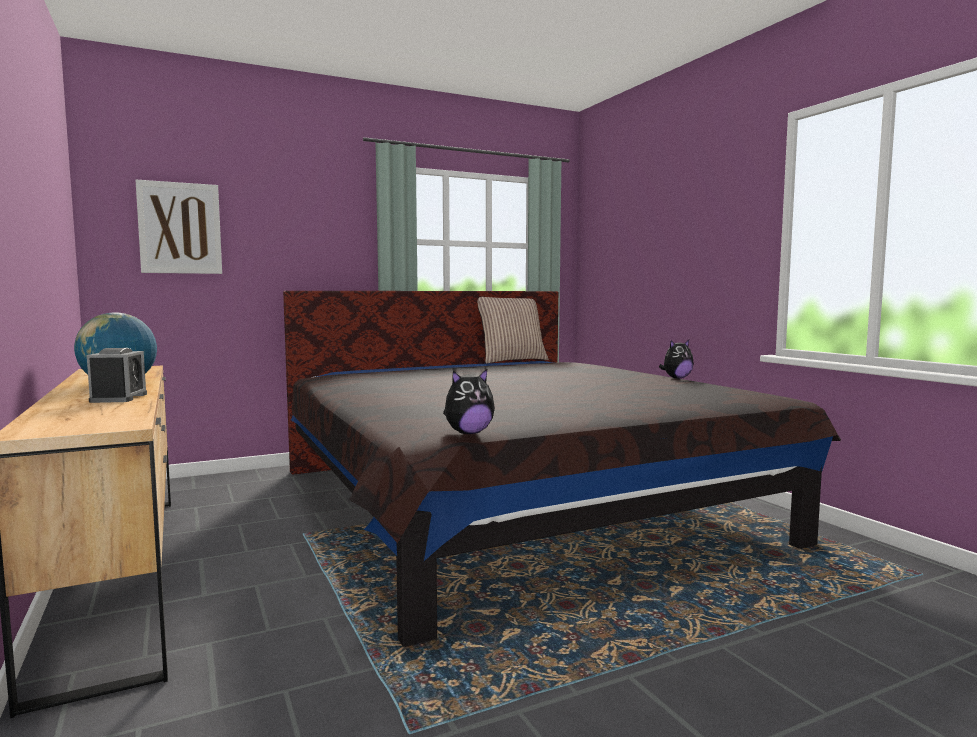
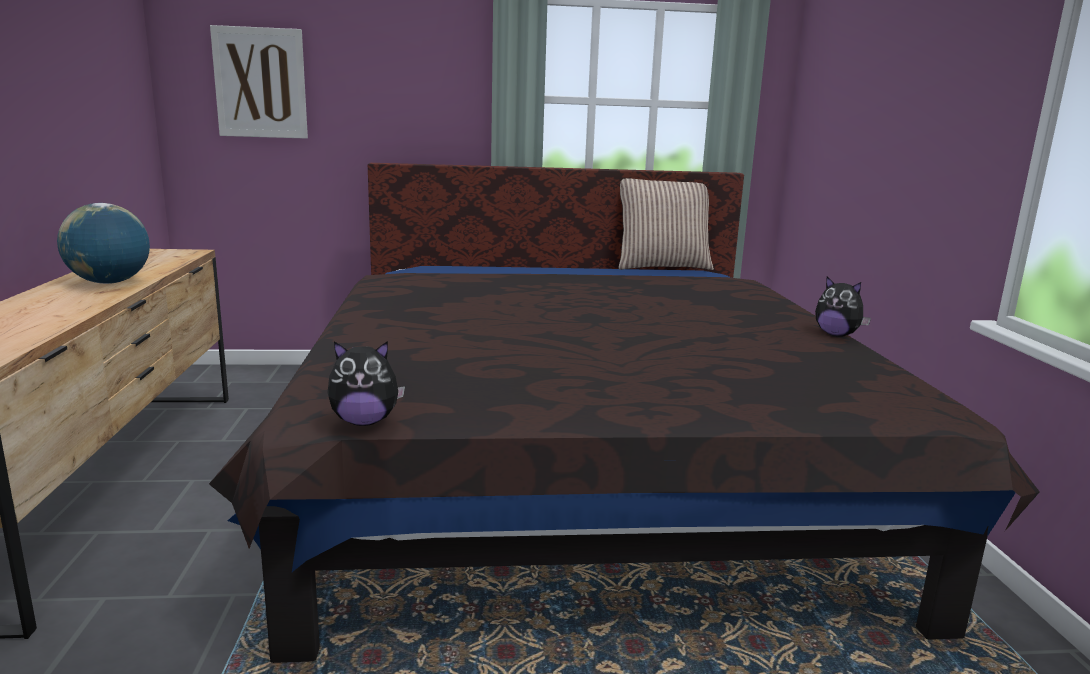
camera: 20 degrees right, 10 degrees up
alarm clock [87,348,147,403] -> none
plush toy [659,340,694,379] -> plush toy turned 45 degrees clockwise [815,277,871,337]

